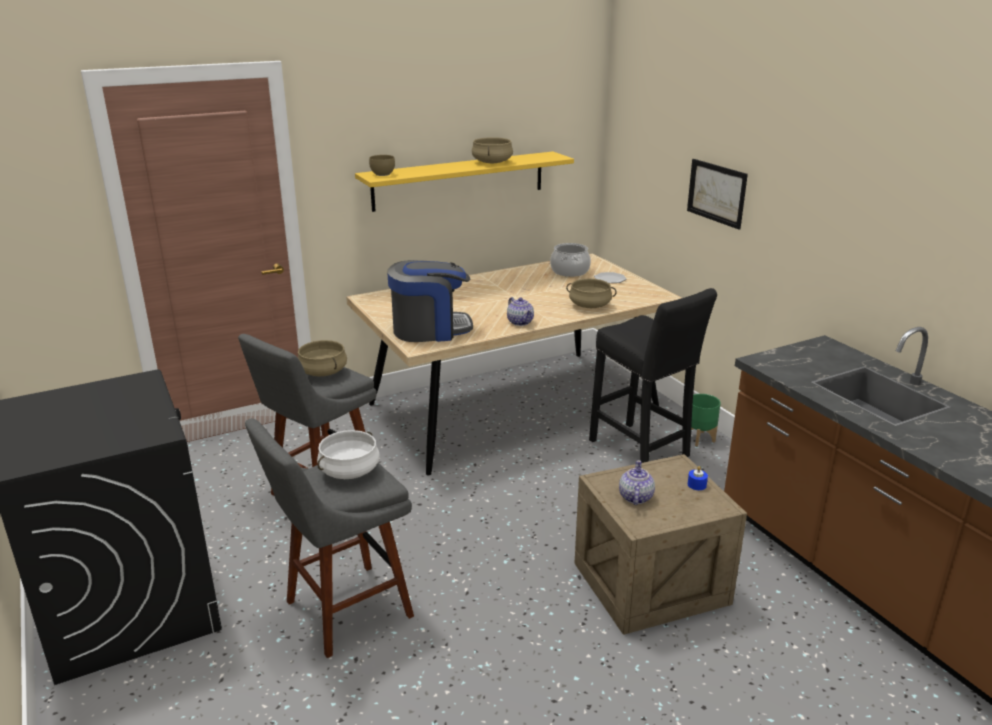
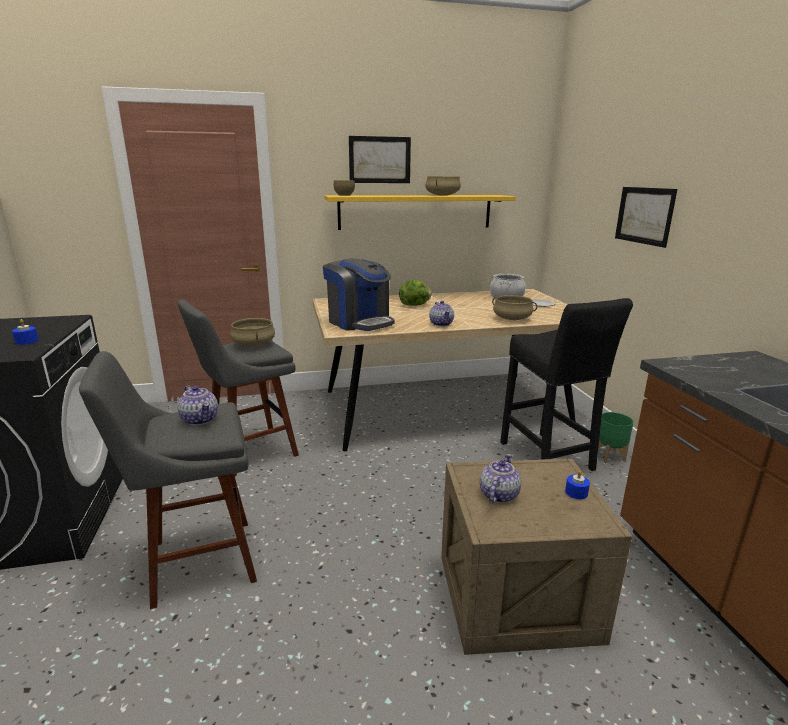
camera: 15 degrees right, 5 degrees down
white cooking pot [317,430,379,479] -> teapot [177,386,218,426]
coffee machine [387,260,473,342] -> coffee machine turned 45 degrees clockwise [323,258,395,331]
none -> blue candle [12,319,39,345]
none -> picture [349,136,411,183]
none -> lettuce [399,280,432,306]

